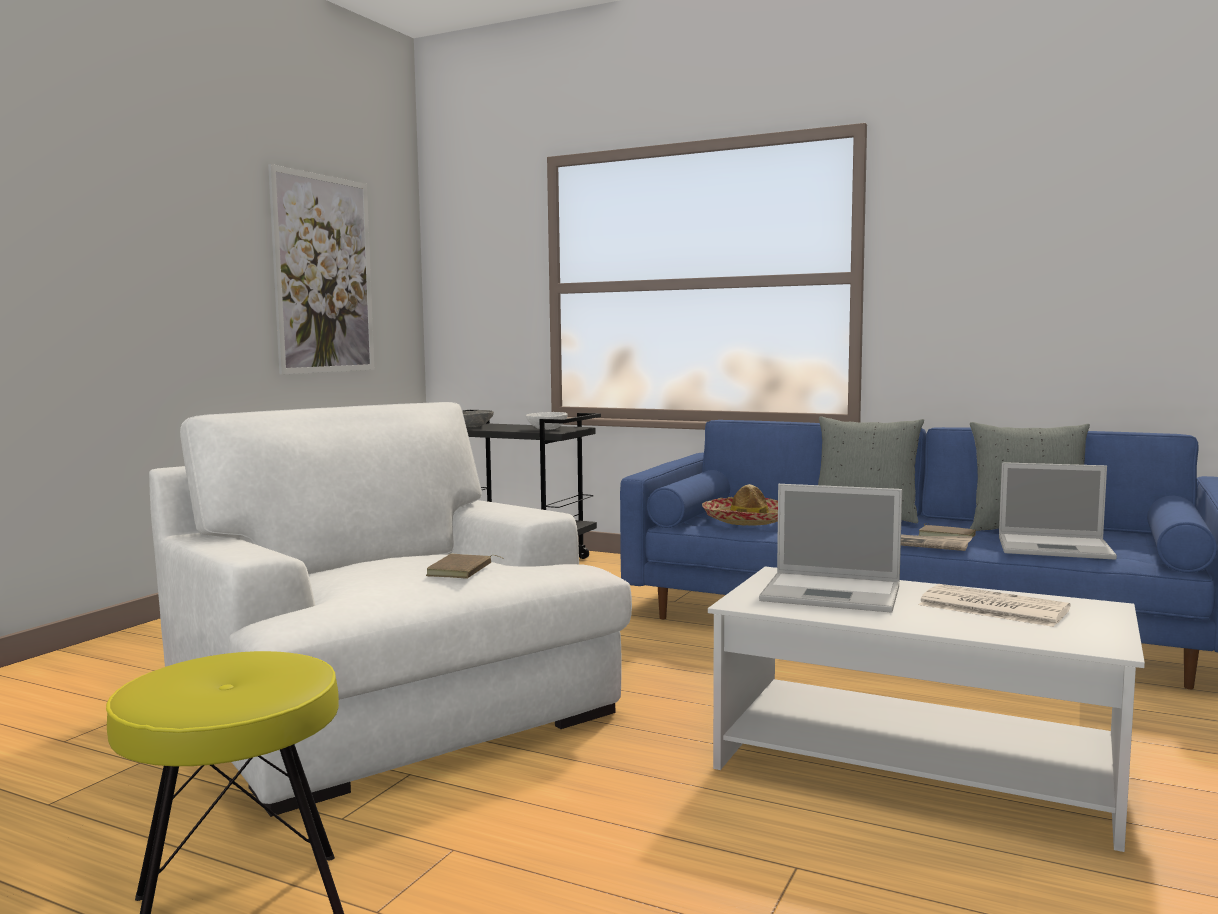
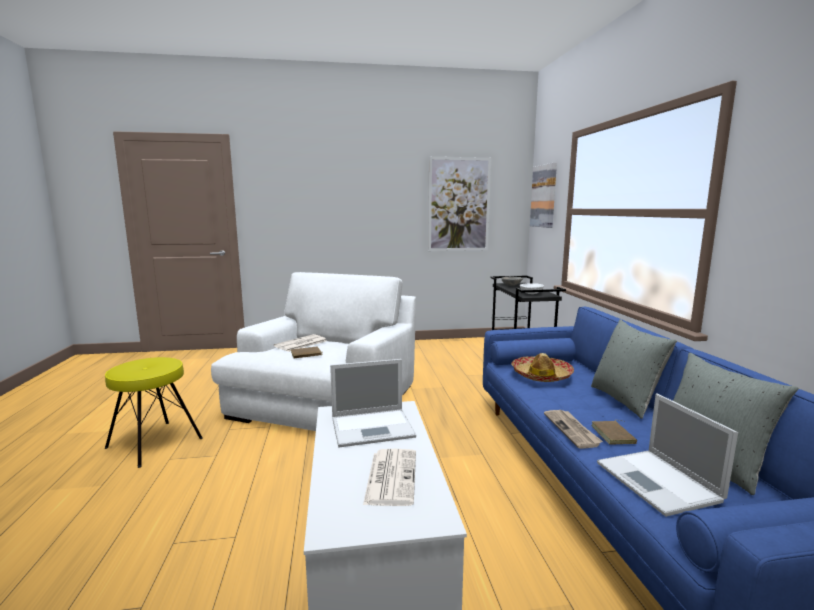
camera: 55 degrees right, 5 degrees up
laptop [759,484,902,613] -> laptop turned 90 degrees counterclockwise [330,359,416,447]
none -> newspaper [274,334,326,352]
none -> picture [530,163,557,228]

